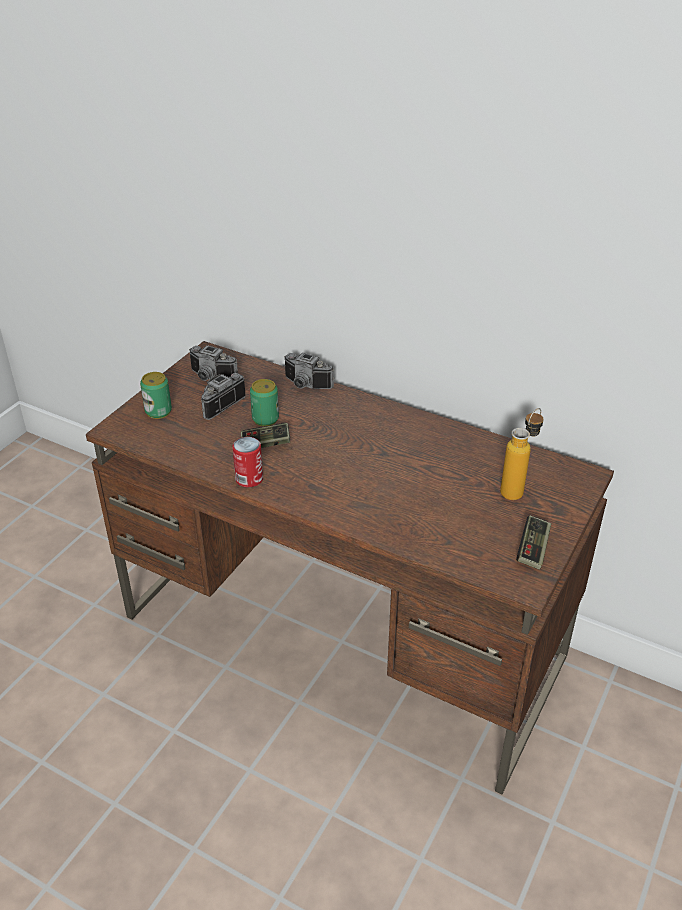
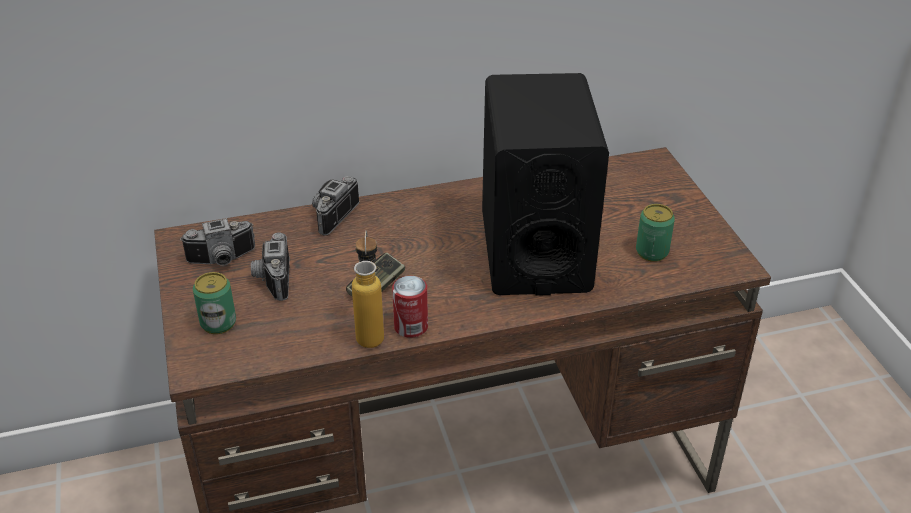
camera: 45 degrees left, 0 degrees up
can [250,379,279,426] -> can moved to [636,204,675,262]
camera [284,353,334,389] -> camera turned 135 degrees clockwise [312,176,359,236]
bottle [500,408,544,500] -> bottle moved to [352,231,384,348]
game controller [516,515,551,569] -> none
none -> black speaker [482,73,609,296]

